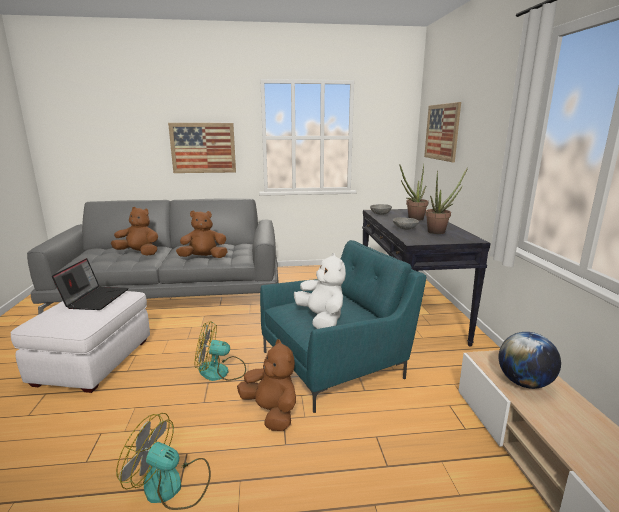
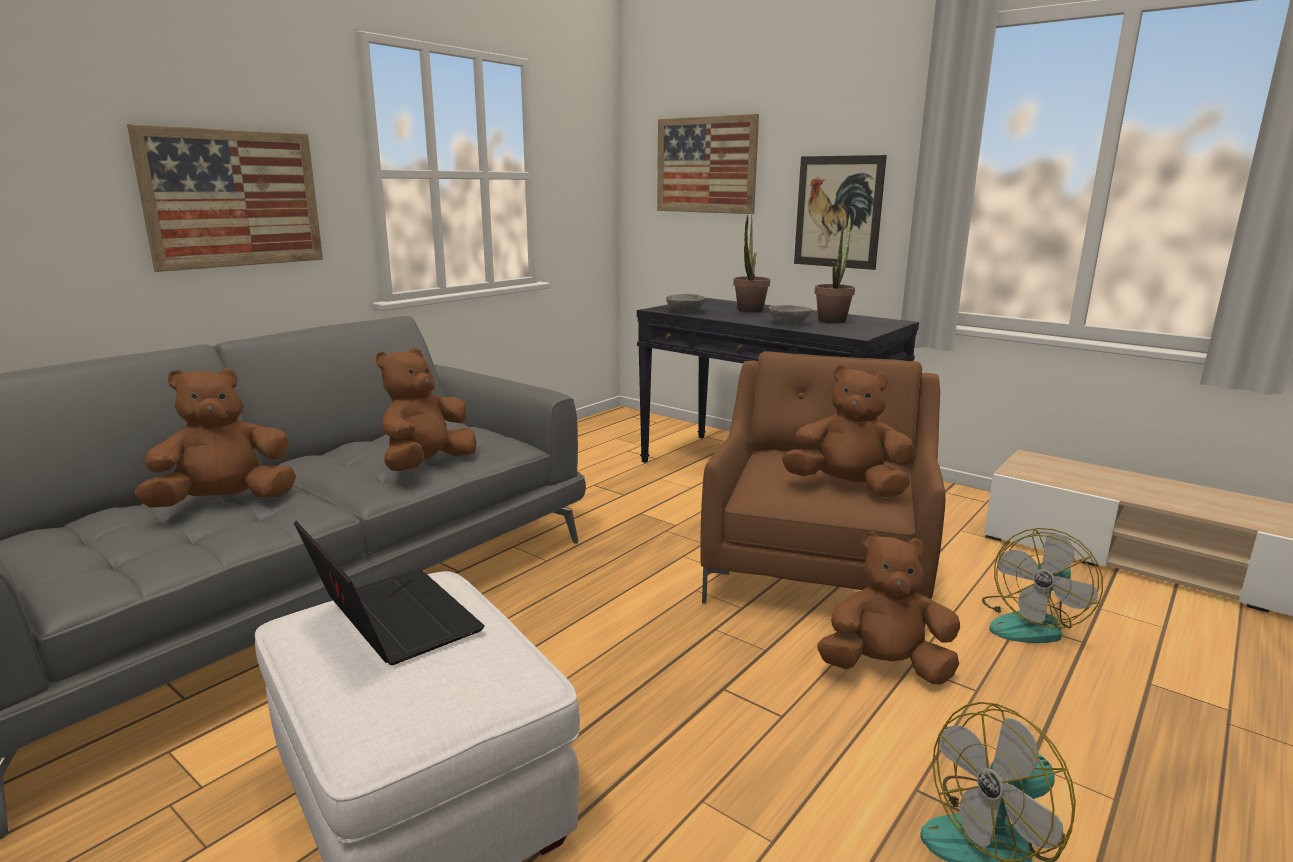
camera: 45 degrees left, 0 degrees up
fan [195,321,246,381] -> fan moved to [982,528,1103,643]
turquoise armchair [260,240,426,413] -> brown armchair [700,351,946,629]
white plush toy [294,253,346,329] -> brown plush toy [782,365,914,497]
globe [499,332,561,389] -> none
none -> picture [794,155,887,270]

